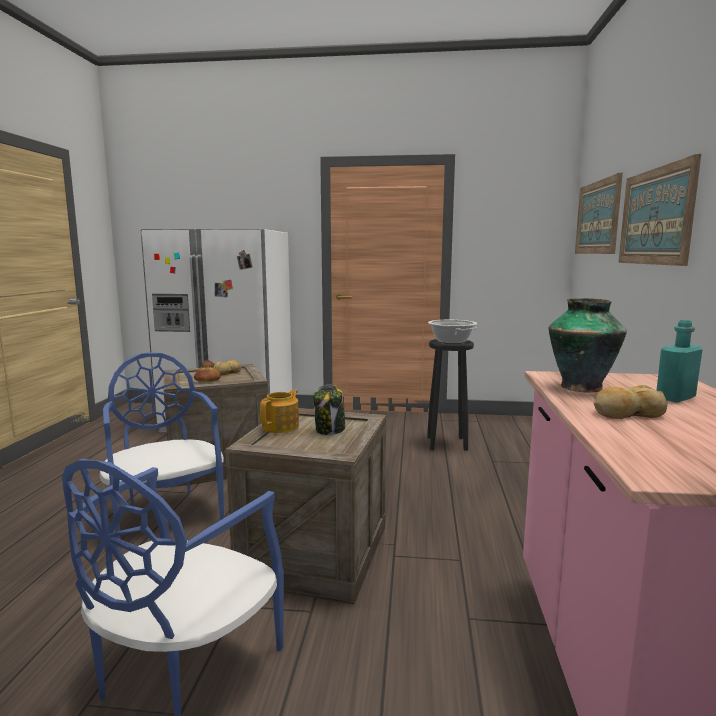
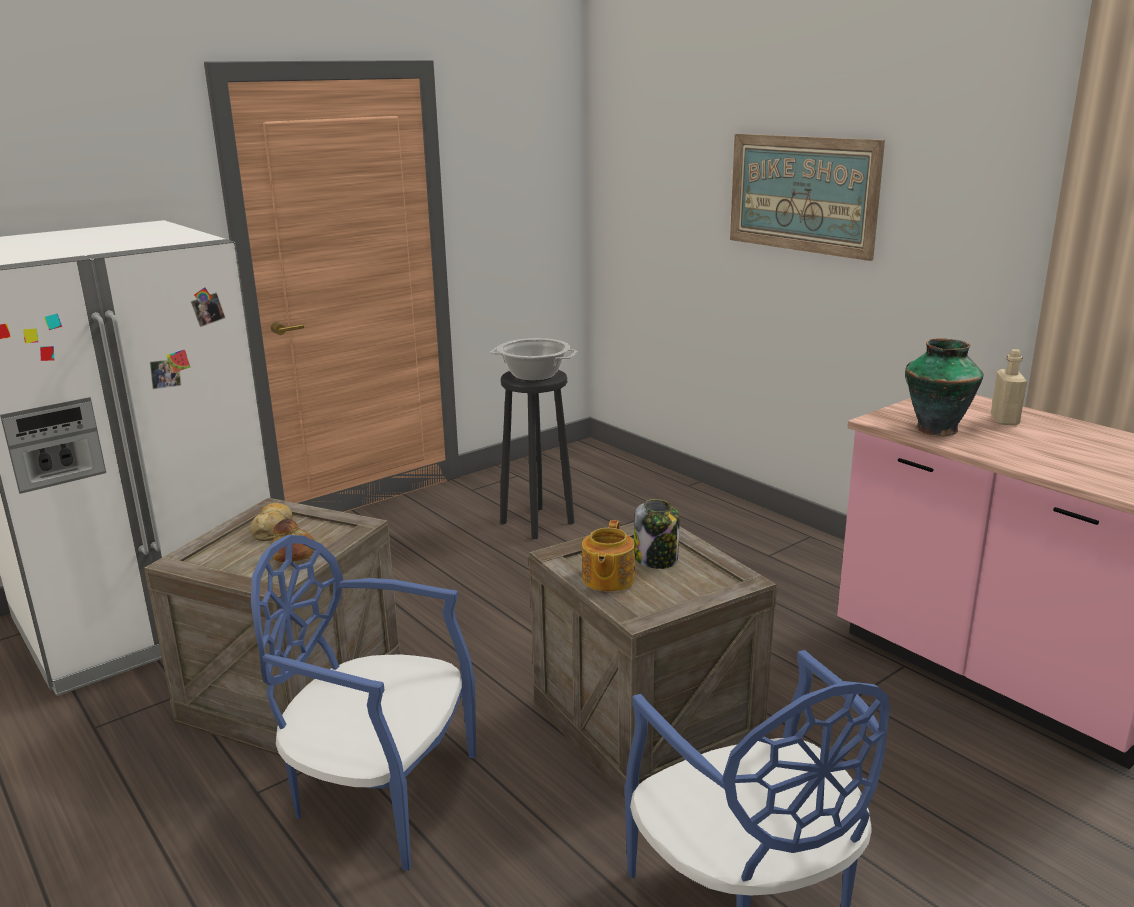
camera: 45 degrees left, 10 degrees up
teapot [260,389,299,433] -> teapot turned 150 degrees counterclockwise [582,520,635,592]
picture [575,173,623,254] -> none
bread [594,385,667,419] -> none
turquoise bottle [656,320,702,403] -> beige bottle [991,349,1027,425]

